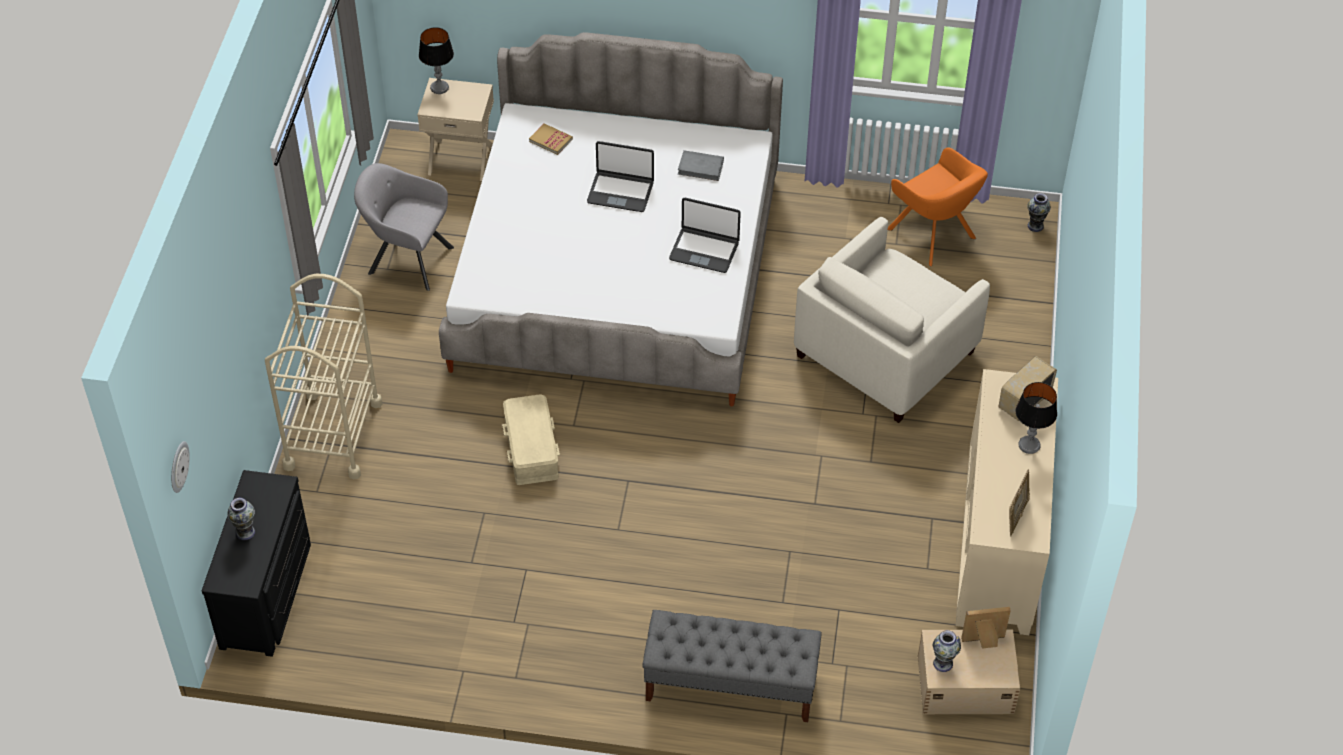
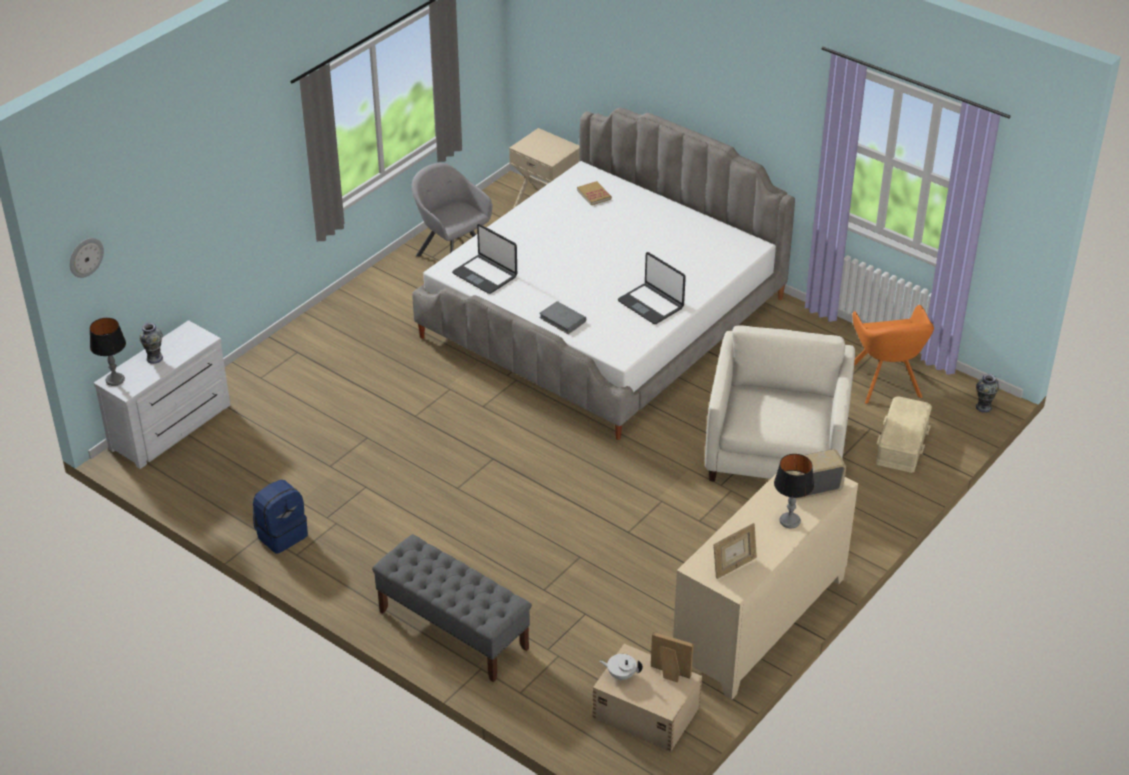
camera: 30 degrees right, 10 degrees down
black dresser [202,470,311,657] -> white dresser [94,320,230,469]
beige cart [265,274,382,480] -> none
table lamp [419,27,454,94] -> table lamp moved to [90,318,126,386]
beige storage box [502,394,560,485] -> beige storage box moved to [876,396,932,473]
laptop [587,141,654,212] -> laptop moved to [452,224,517,294]
grey book [678,150,724,181] -> grey book moved to [539,301,586,334]
beige armchair [794,217,990,423] -> beige armchair turned 120 degrees clockwise [705,326,855,482]
vase [933,630,961,672] -> white teapot [600,654,643,680]
none -> blue backpack [253,480,308,554]

